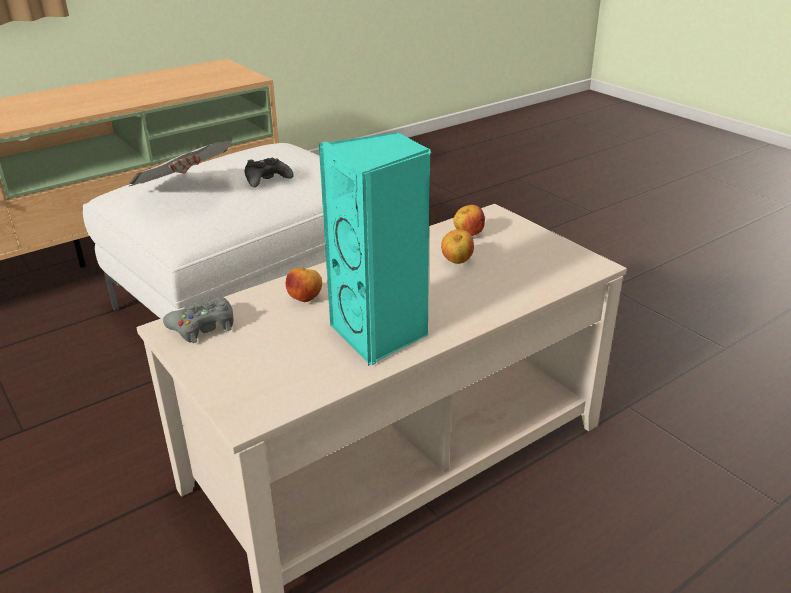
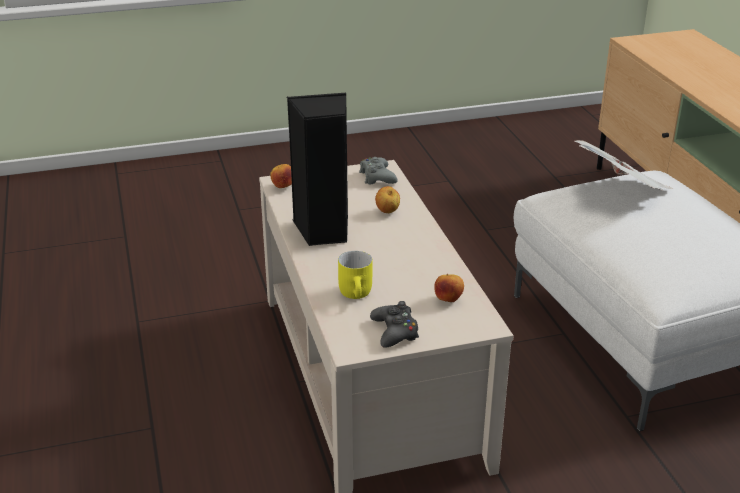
camera: 110 degrees right, 0 degrees up
black game controller [245,157,294,187] -> black game controller moved to [370,301,419,348]
turquoise speaker [319,132,431,366] -> black speaker [287,93,348,246]
apple [441,229,474,264] -> apple moved to [270,164,292,188]
none -> yellow mug [338,251,372,299]

